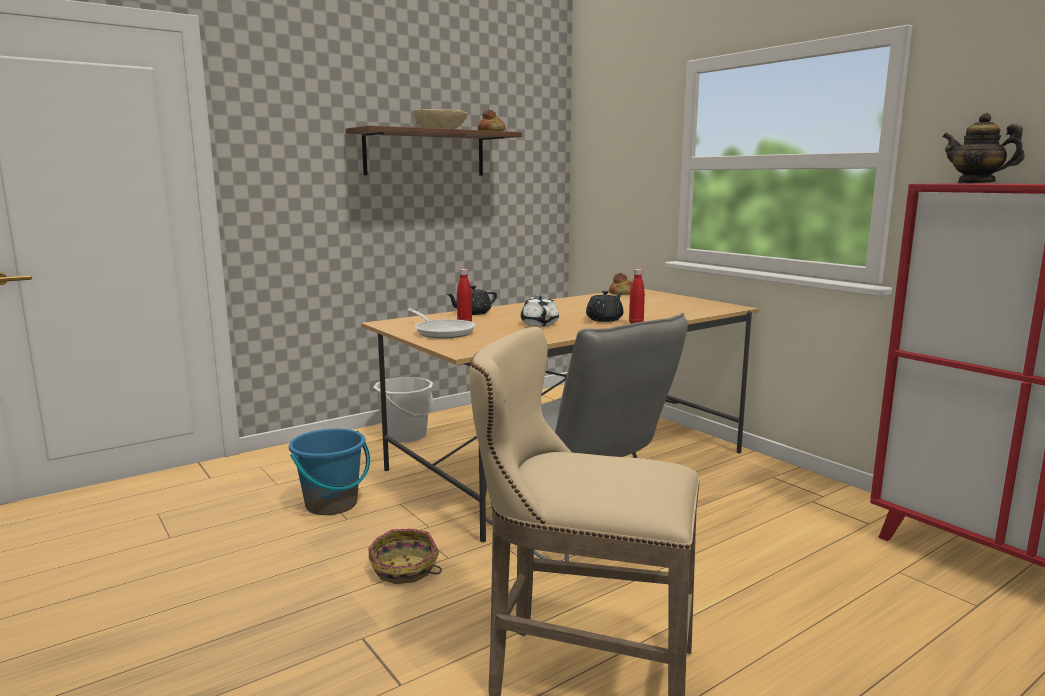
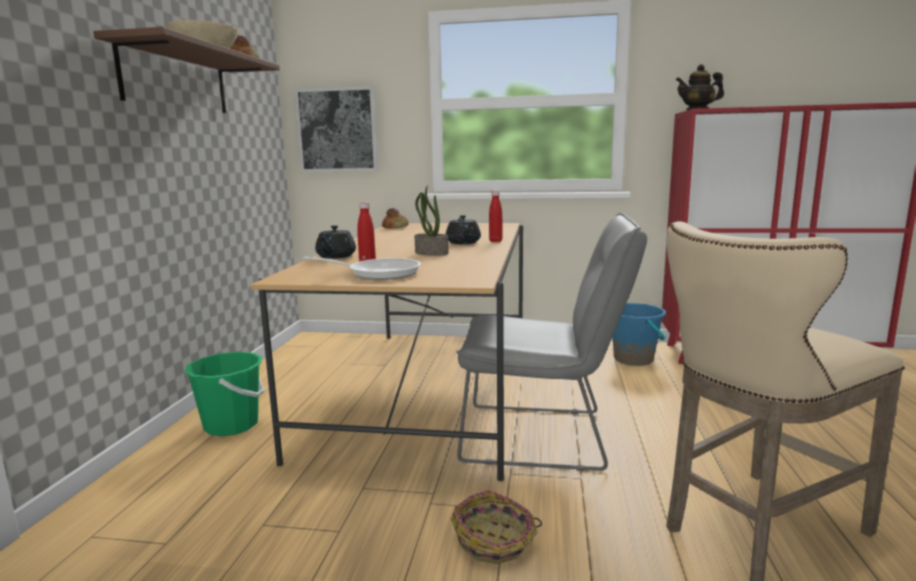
camera: 45 degrees left, 0 degrees up
blue bucket [289,429,370,515] -> blue bucket moved to [612,303,666,366]
white bucket [374,377,434,443] -> green bucket [184,352,265,436]
white teapot [521,294,559,326] -> potted plant [414,185,449,255]
none -> picture [294,86,378,172]

